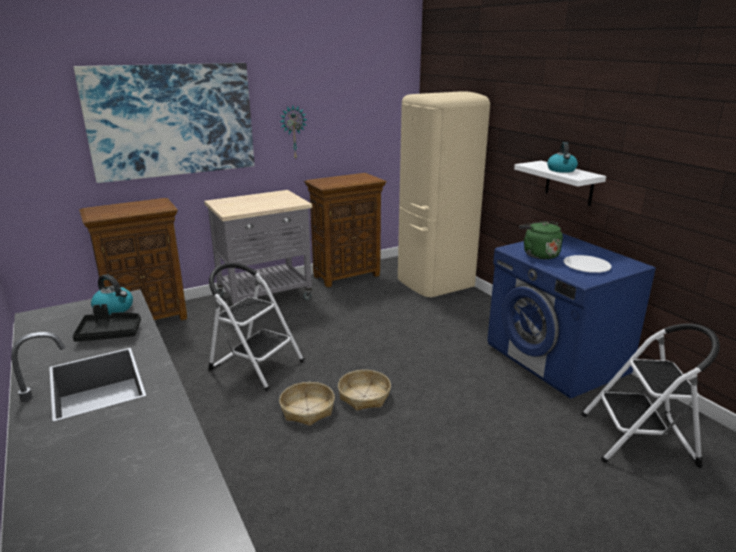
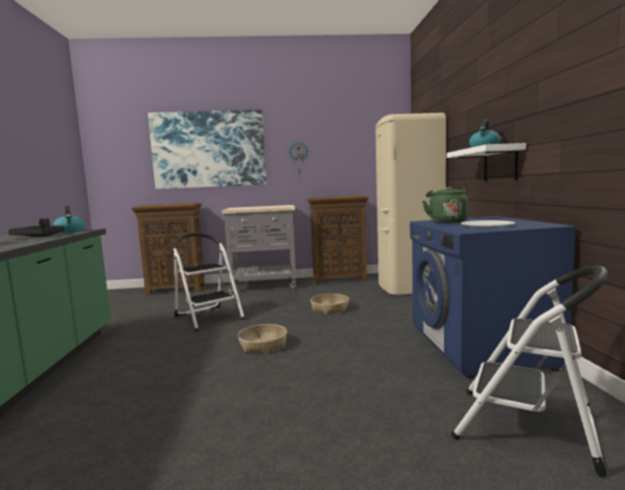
camera: 25 degrees right, 15 degrees down
basket [279,382,335,426] -> basket moved to [311,294,349,315]

